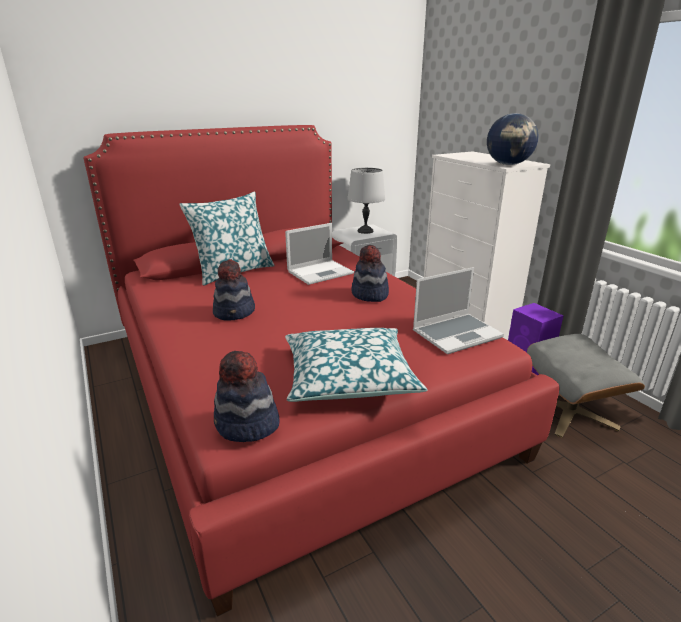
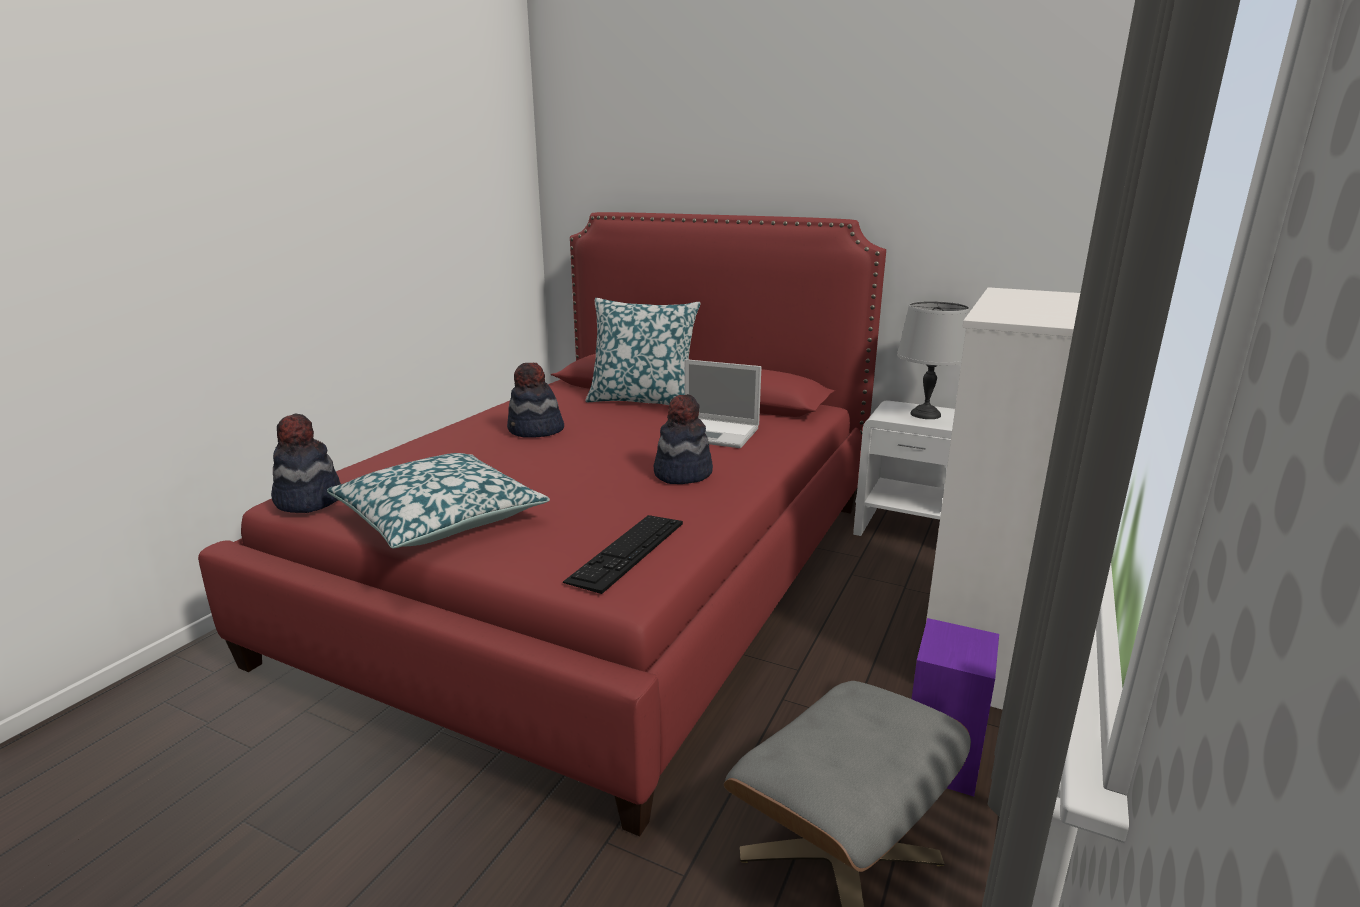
camera: 55 degrees right, 5 degrees down
laptop [413,267,504,354] -> keyboard [563,515,683,594]
globe [487,113,539,165] -> none

